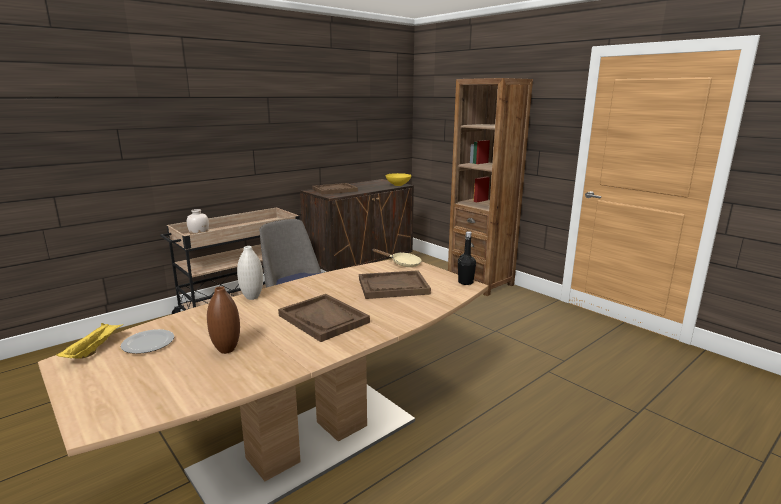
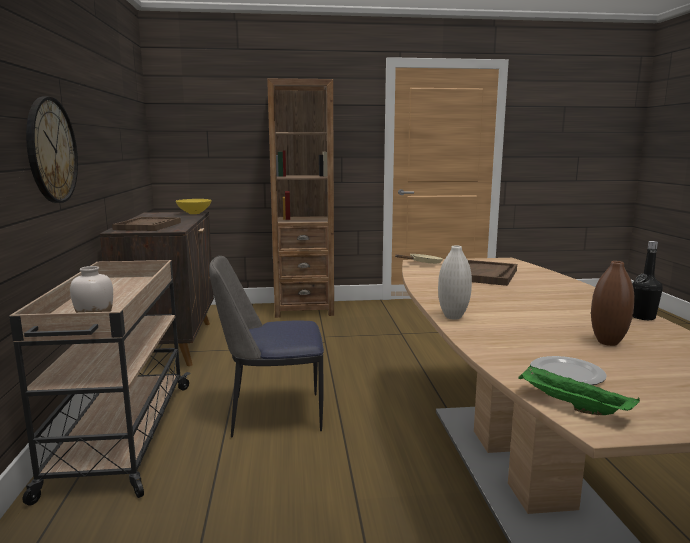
camera: 55 degrees left, 5 degrees down
yellow tray [56,323,123,359] -> green tray [518,365,640,415]
brown tray [278,294,370,342] -> none
black bottle [458,231,476,285] -> black bottle moved to [633,241,663,320]
none -> wall clock [26,97,78,203]

